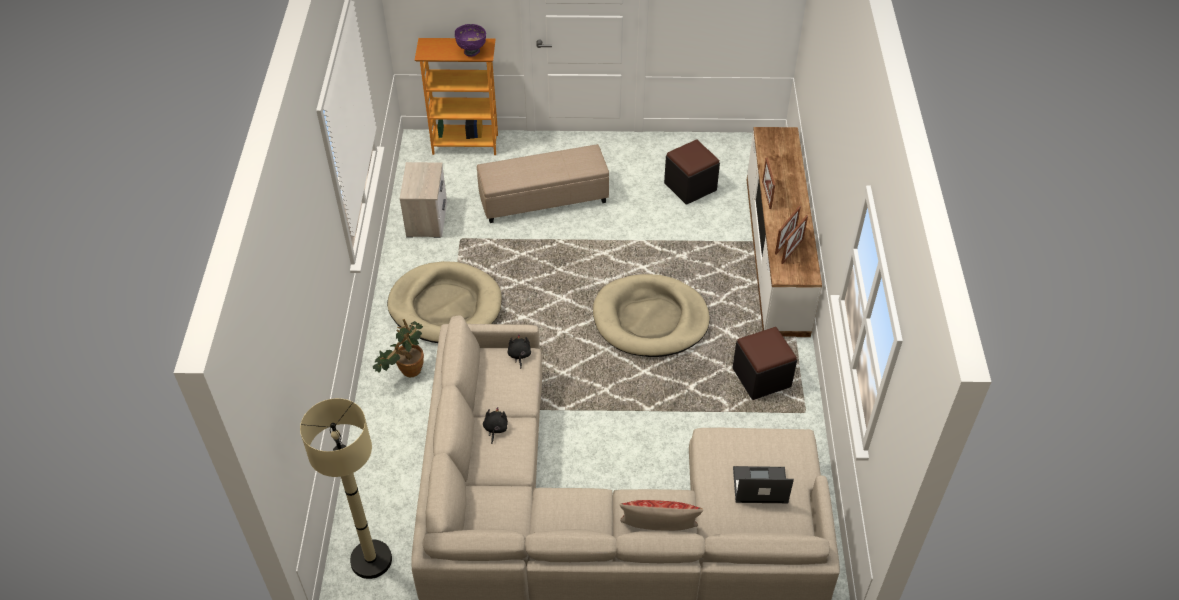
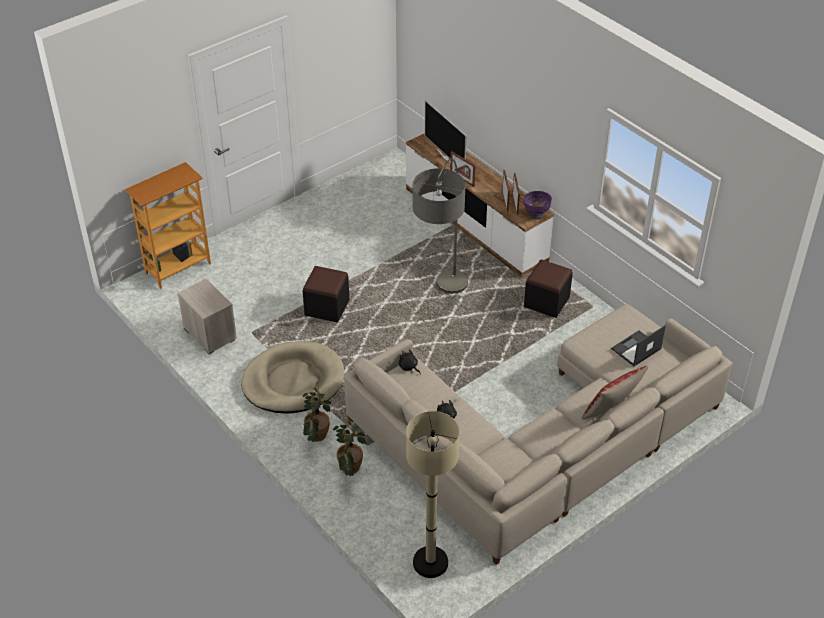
camera: 40 degrees left, 5 degrees down
purple bowl [455,24,486,57] -> purple bowl moved to [523,191,552,219]
beige ottoman [477,144,609,223] -> none
beige dog bed [593,274,710,357] -> floor lamp [413,159,468,293]
black ottoman [664,140,720,205] -> black ottoman moved to [303,266,349,322]
none -> potted plant [333,420,365,476]
none -> television [425,100,466,162]

